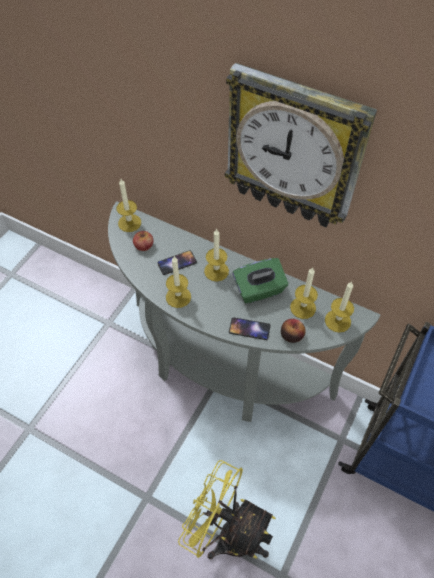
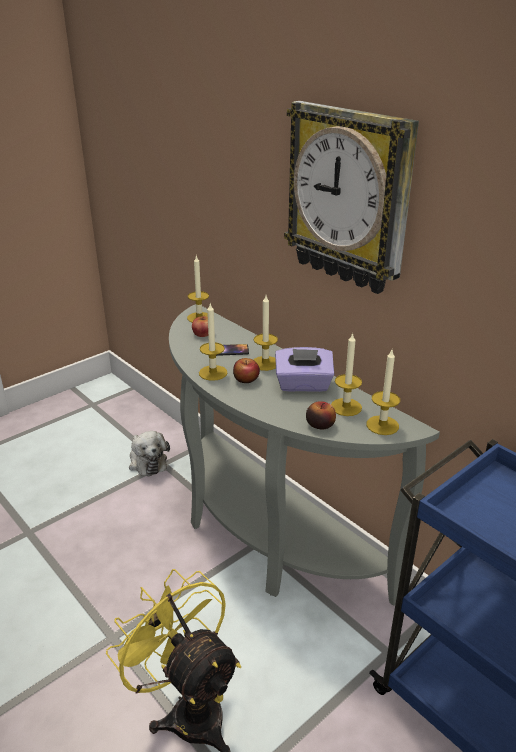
camera: 20 degrees right, 25 degrees down
phone [229,317,271,340] -> none
green tissue box [233,258,288,304] -> purple tissue box [275,347,334,392]
none -> plush toy [129,431,170,476]
none -> apple [233,358,260,383]

